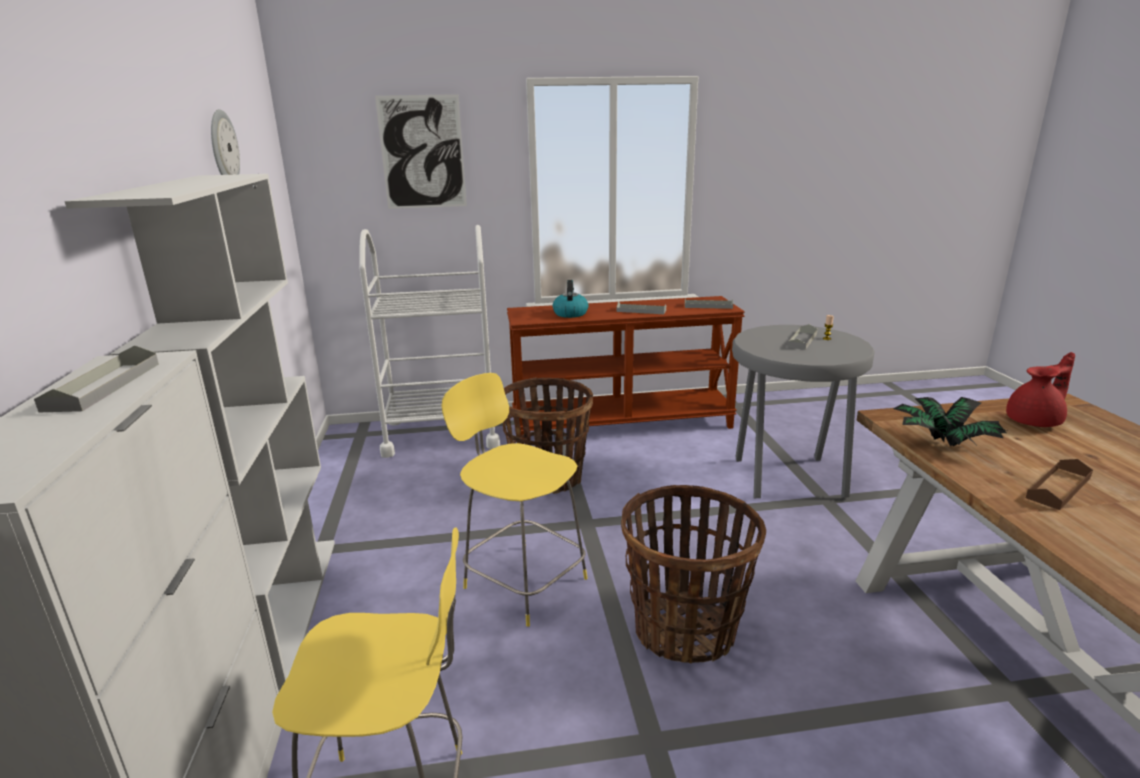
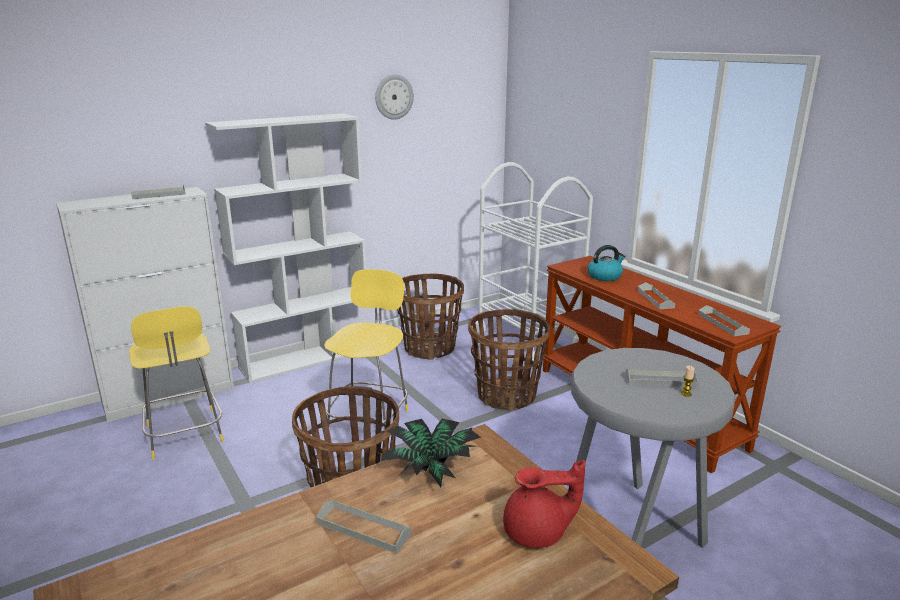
camera: 65 degrees right, 0 degrees up
picture [375,94,467,209] -> none
red teapot [1006,352,1075,427] -> red teapot turned 45 degrees counterclockwise [503,460,585,548]
brown tray [1026,459,1093,510] -> grey tray [316,500,411,554]
none -> basket [397,274,464,360]

